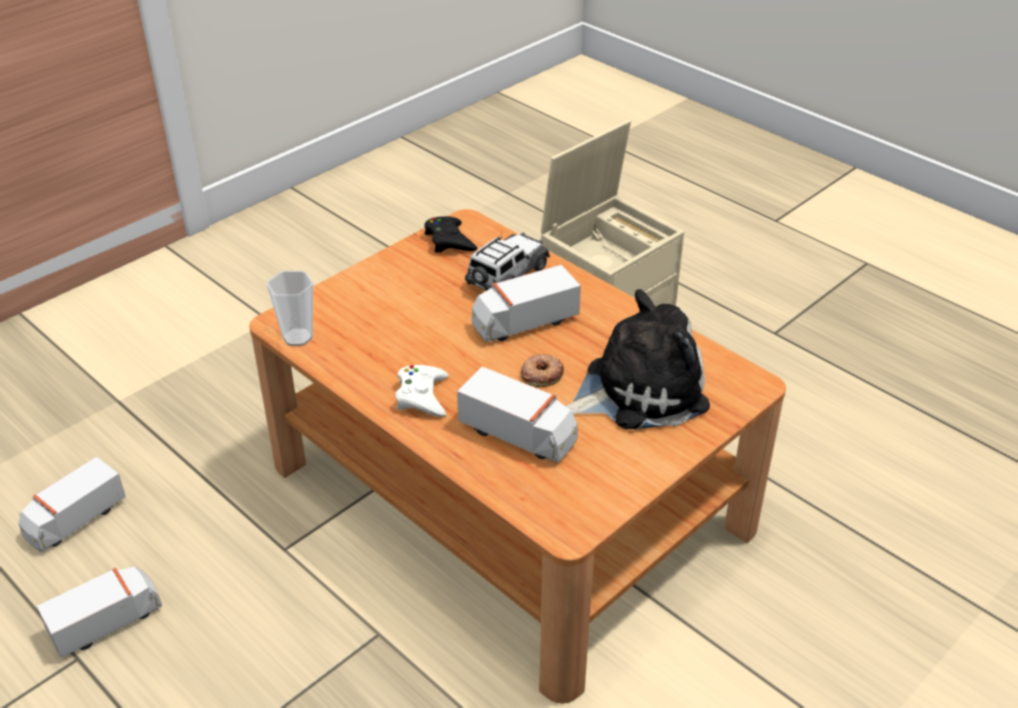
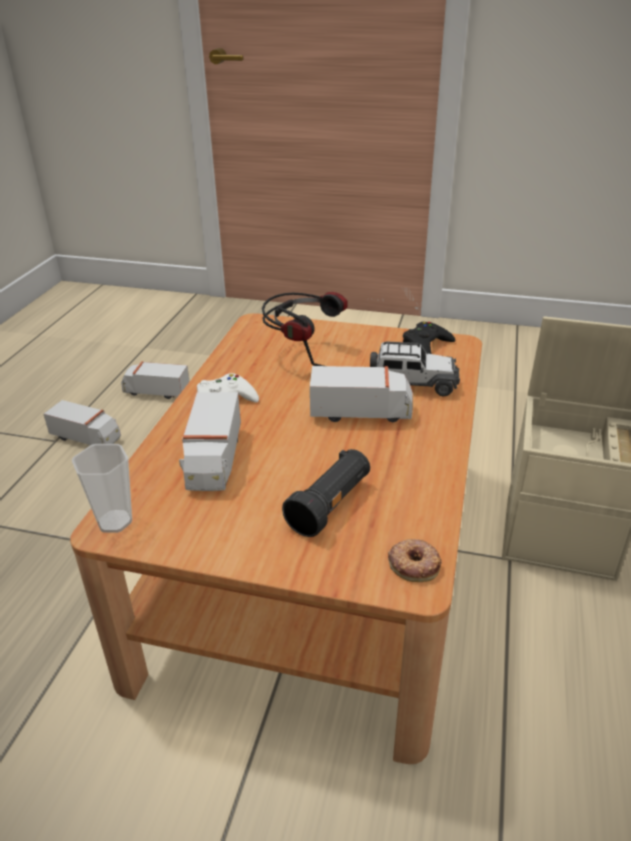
camera: 60 degrees right, 5 degrees down
cup [267,271,313,346] -> cup moved to [72,444,132,533]
toy truck [472,265,581,342] -> toy truck turned 150 degrees clockwise [310,366,413,422]
donut [521,354,564,387] -> donut moved to [388,539,442,582]
plush toy [566,289,710,429] -> black flashlight [282,449,370,537]
none -> headphones [262,292,348,366]

